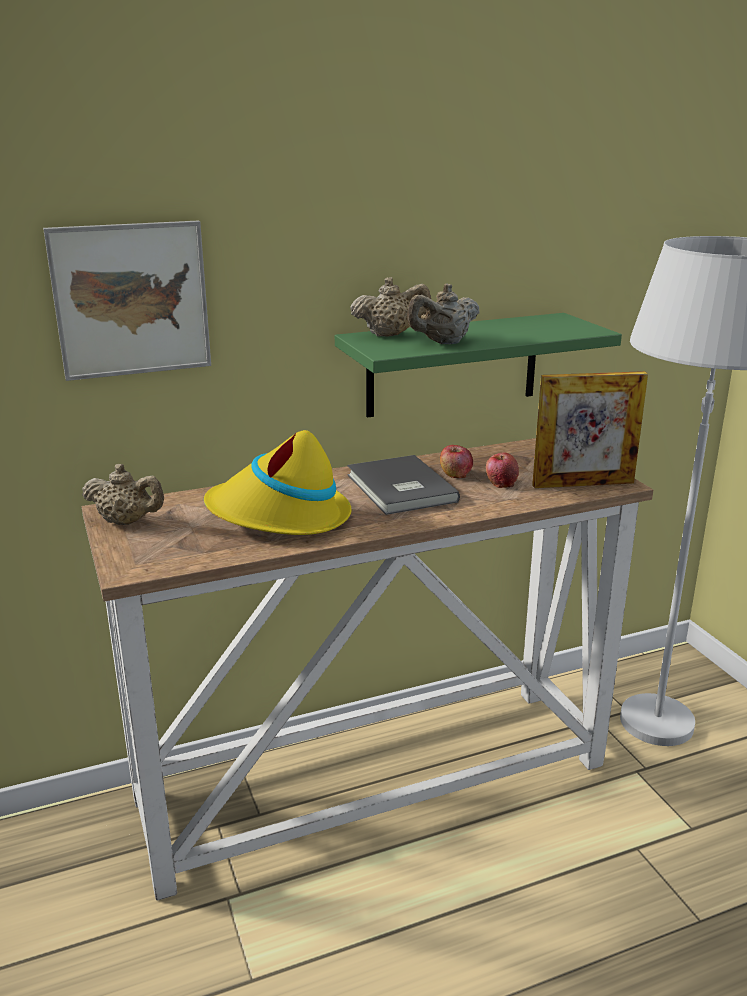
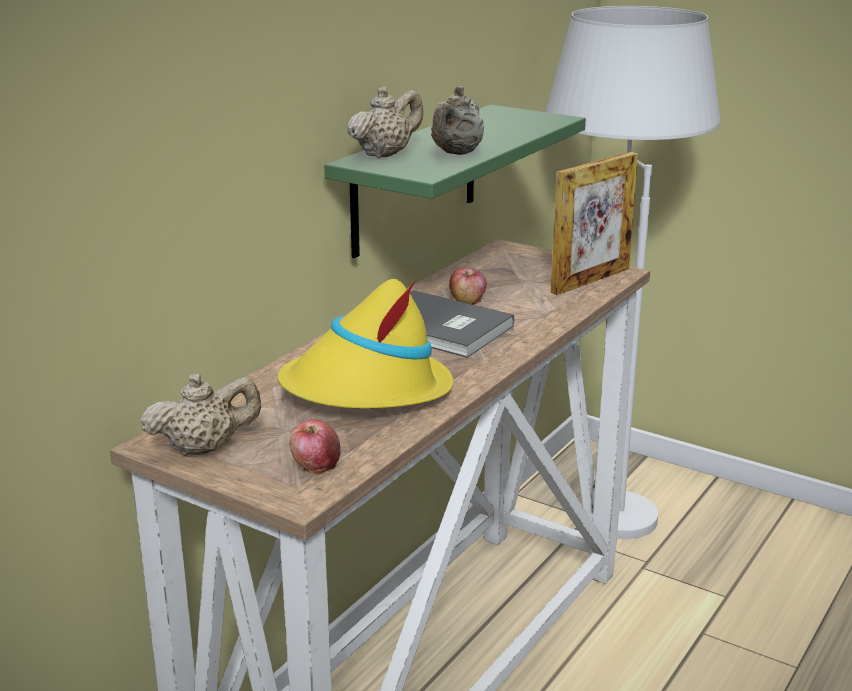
camera: 35 degrees left, 0 degrees up
picture [43,220,211,381] -> none
apple [486,453,519,488] -> apple moved to [289,419,341,475]

